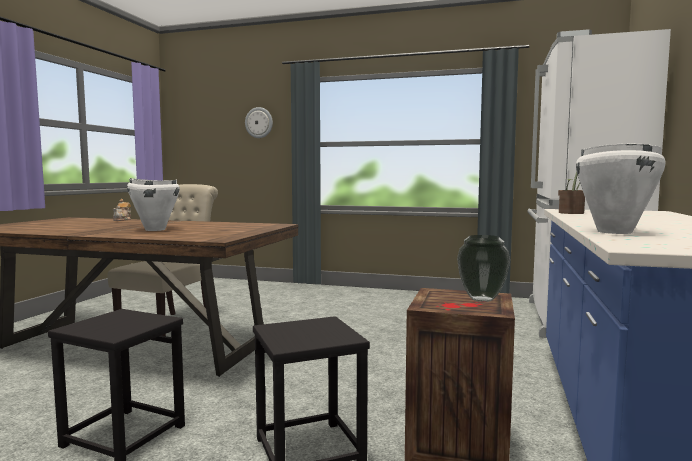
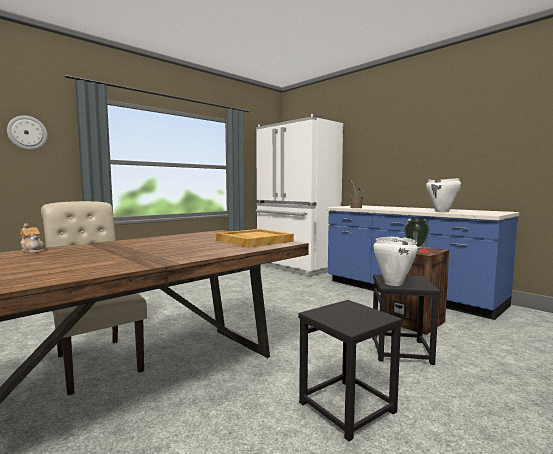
camera: 60 degrees left, 0 degrees up
white cooking pot [127,178,180,231] -> white cooking pot moved to [373,236,418,286]
none -> beige tray [216,229,294,248]

